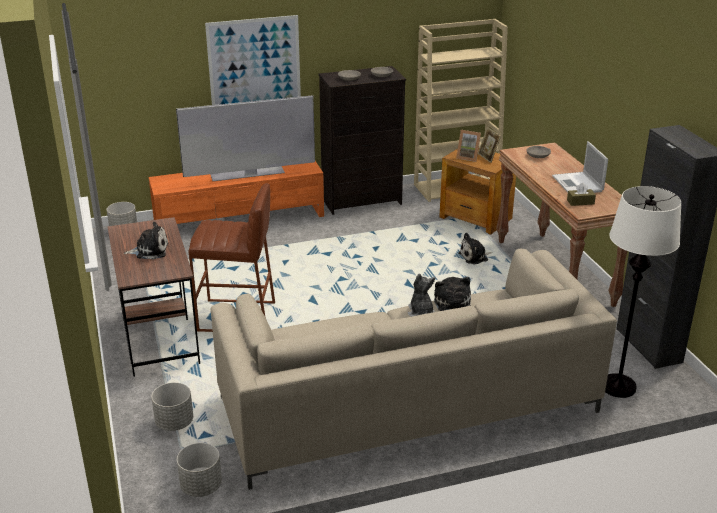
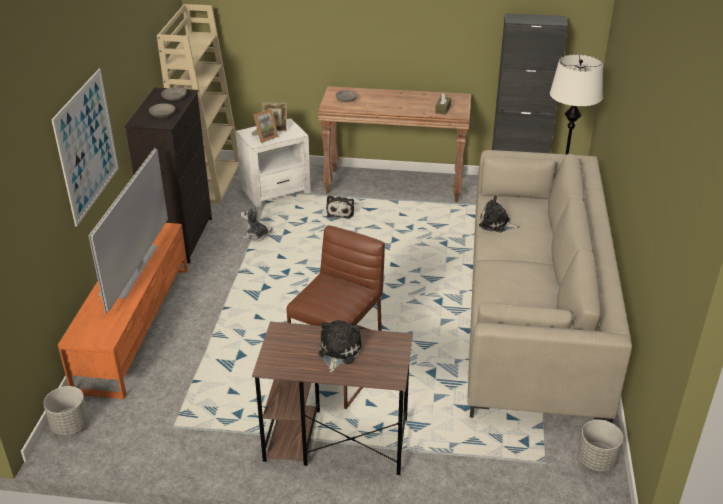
camera: 65 degrees left, 5 degrees up
grey planter [151,382,193,431] -> none
plush toy [408,274,435,317] -> plush toy moved to [241,205,272,242]
brown side table [439,148,516,235] -> white side table [236,118,311,207]
laptop [552,141,608,193] -> none

